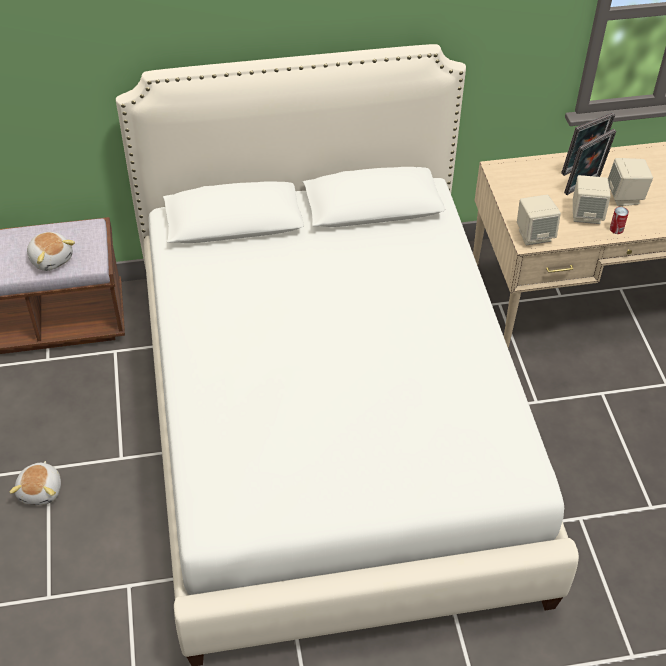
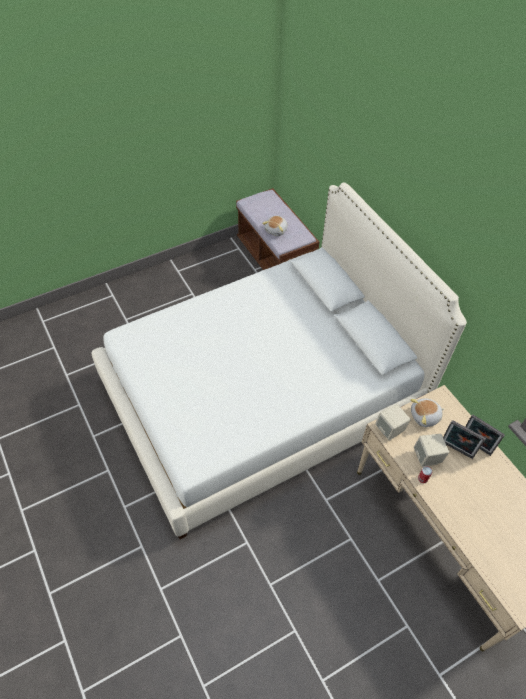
camera: 70 degrees right, 5 degrees up
plush toy [9,461,61,505] -> plush toy moved to [410,398,444,427]
beige speaker [608,158,653,206] -> none

